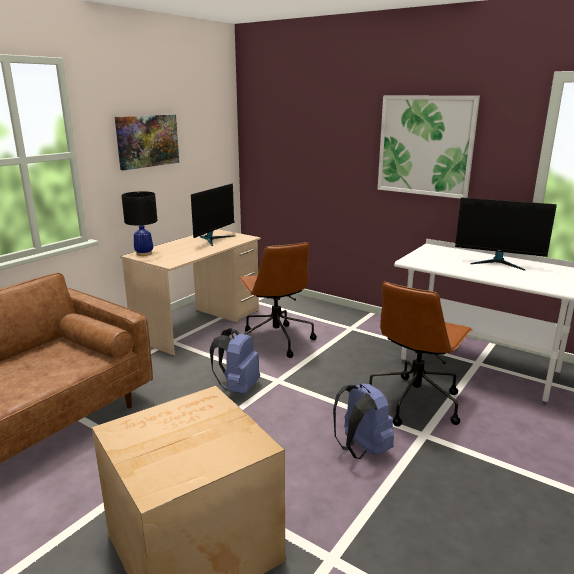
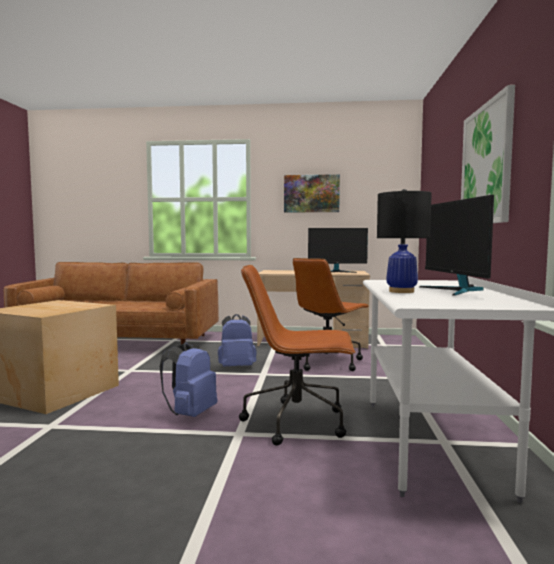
camera: 60 degrees right, 15 degrees down
black table lamp [121,191,157,256] -> black table lamp moved to [377,189,432,293]

